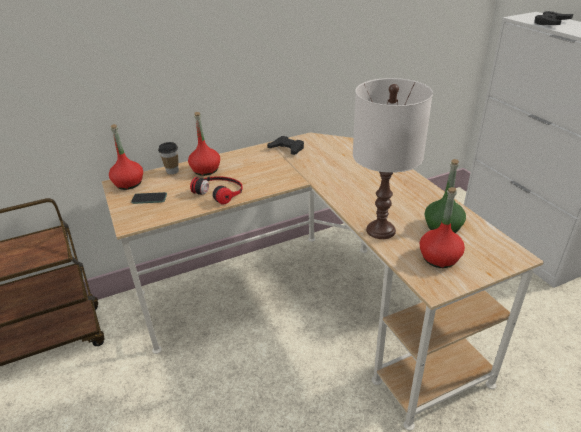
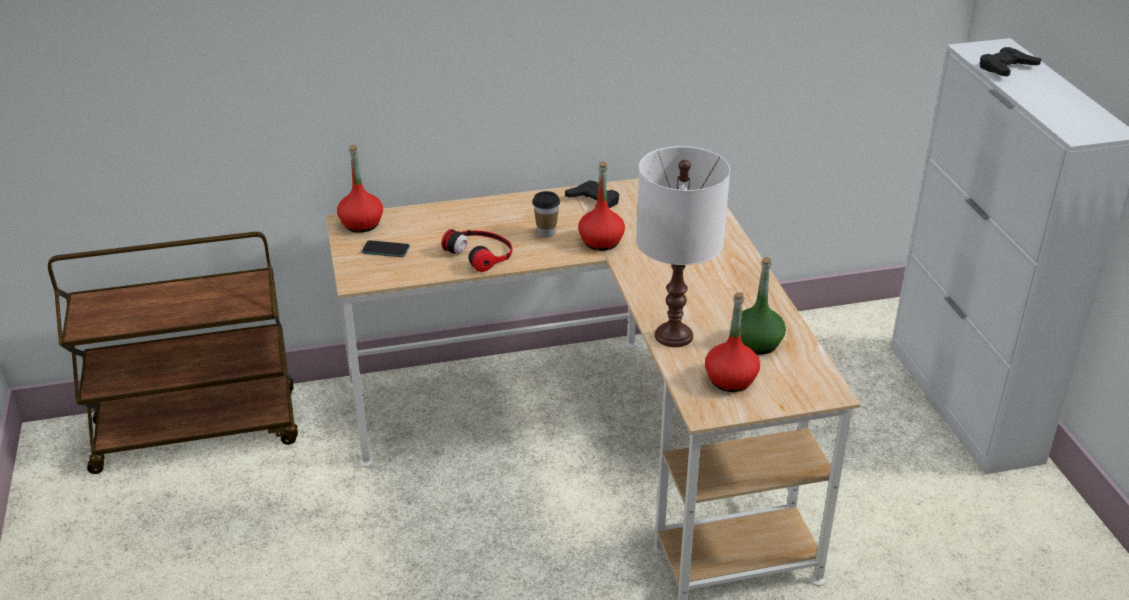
camera: 10 degrees right, 0 degrees up
cup [158,142,179,174] -> cup moved to [532,191,560,238]
red bottle [188,112,220,176] -> red bottle moved to [578,161,625,251]

